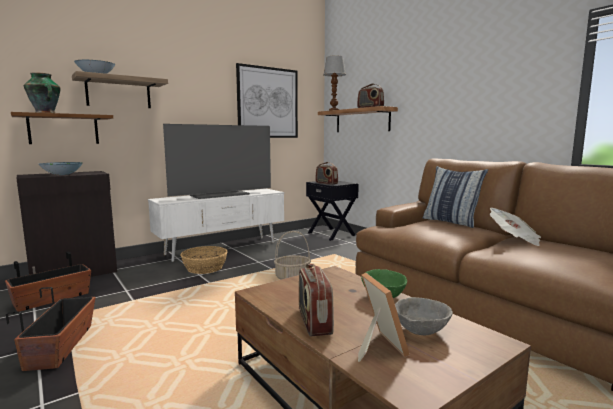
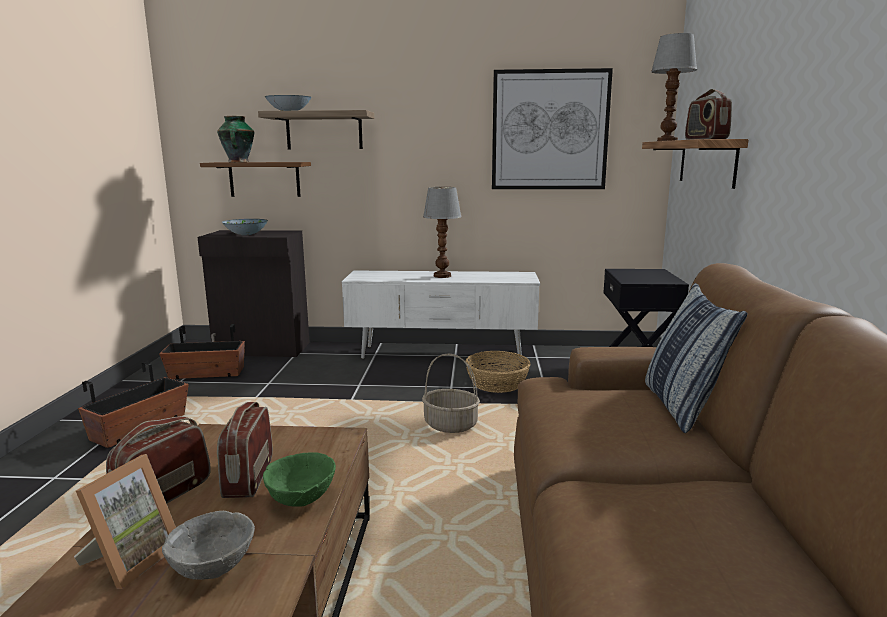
camera: 40 degrees right, 5 degrees up
television [163,124,271,199] -> table lamp [423,187,462,278]
basket [181,246,228,274] -> basket moved to [466,351,530,393]
radio [315,162,338,185] -> radio moved to [217,402,273,498]
newspaper [490,208,541,246] -> none

